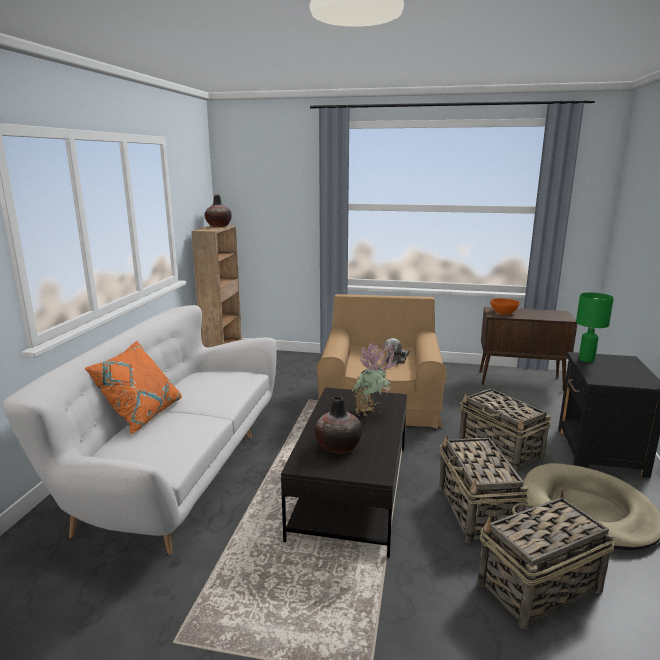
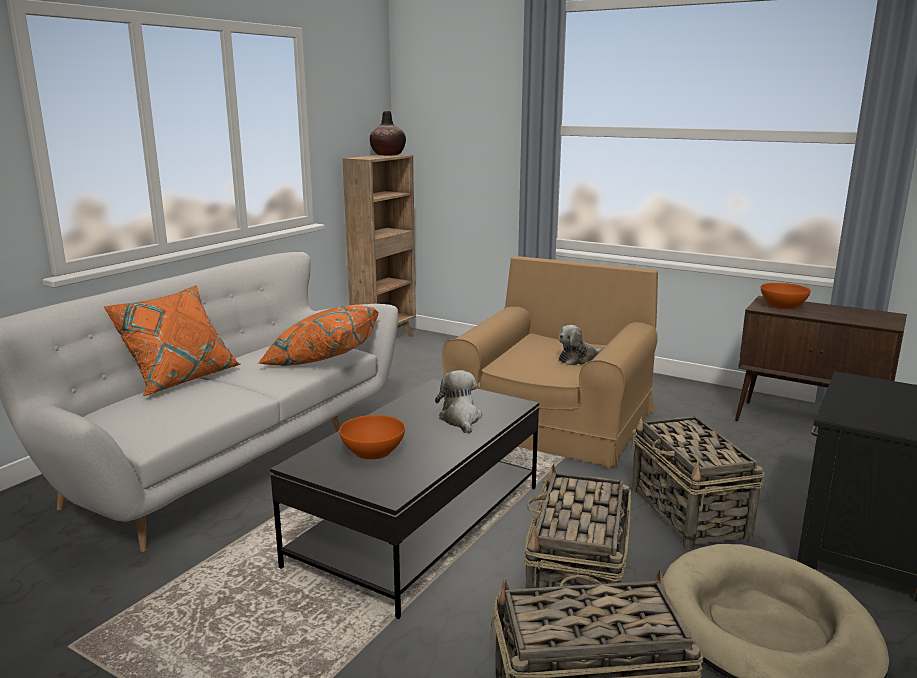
camera: 20 degrees right, 0 degrees up
vase [315,396,362,454] -> orange bowl [339,415,405,460]
potted plant [352,342,396,416] -> plush toy [435,370,482,434]
green table lamp [576,292,614,362] -> none
none -> orange pillow [257,305,379,366]

